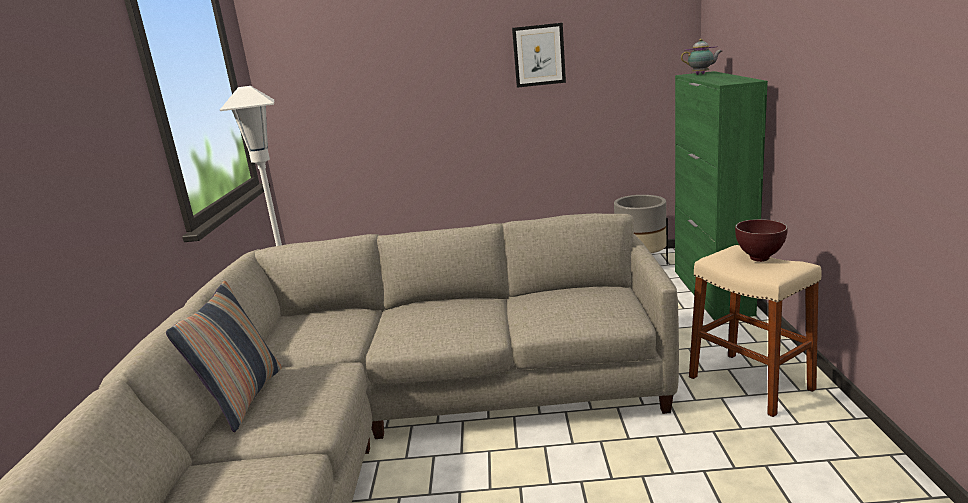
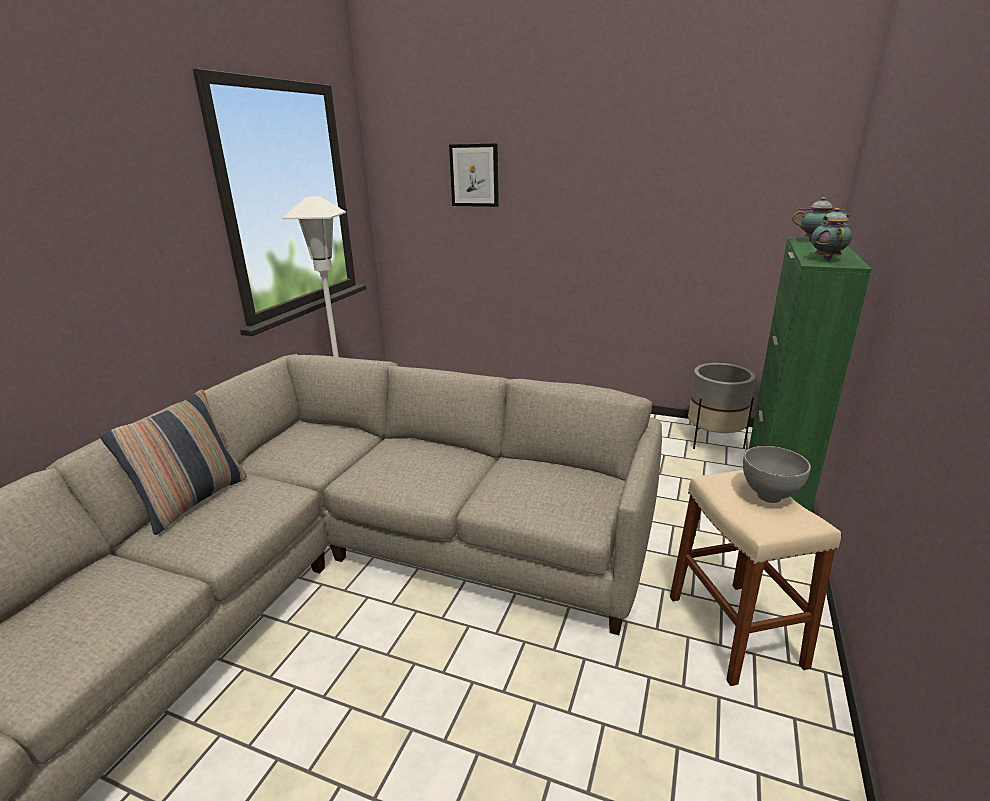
camera: 20 degrees right, 5 degrees up
picture [512,23,566,88] -> picture moved to [449,143,499,207]
brown bowl [735,219,788,262] -> grey bowl [743,446,811,503]
none -> teapot [811,208,852,260]

